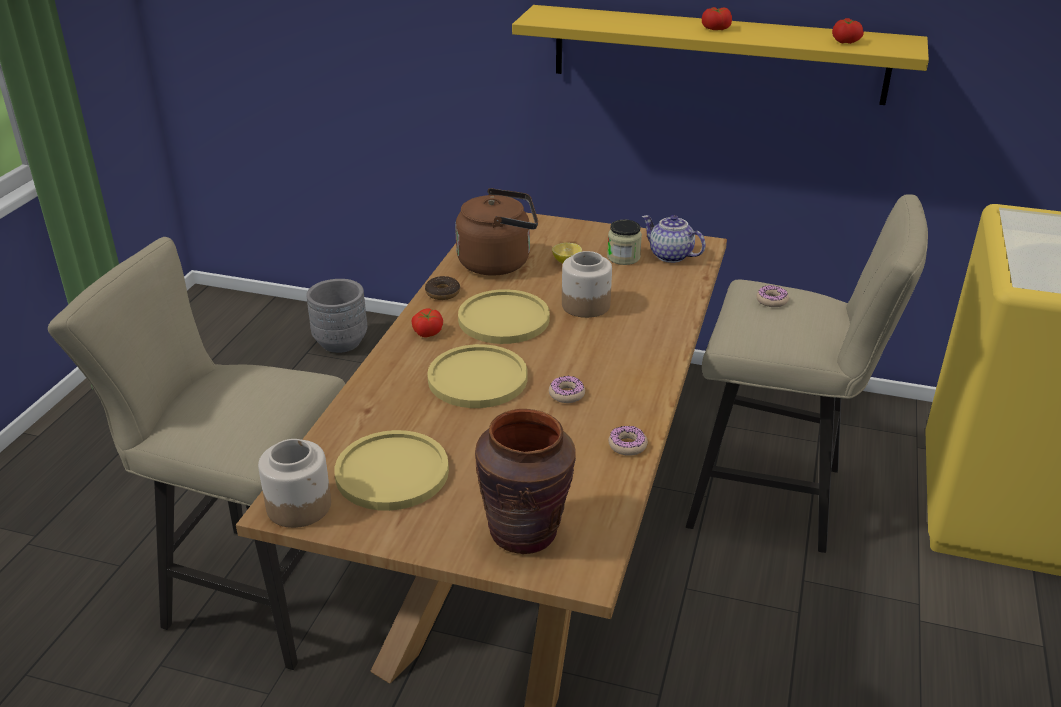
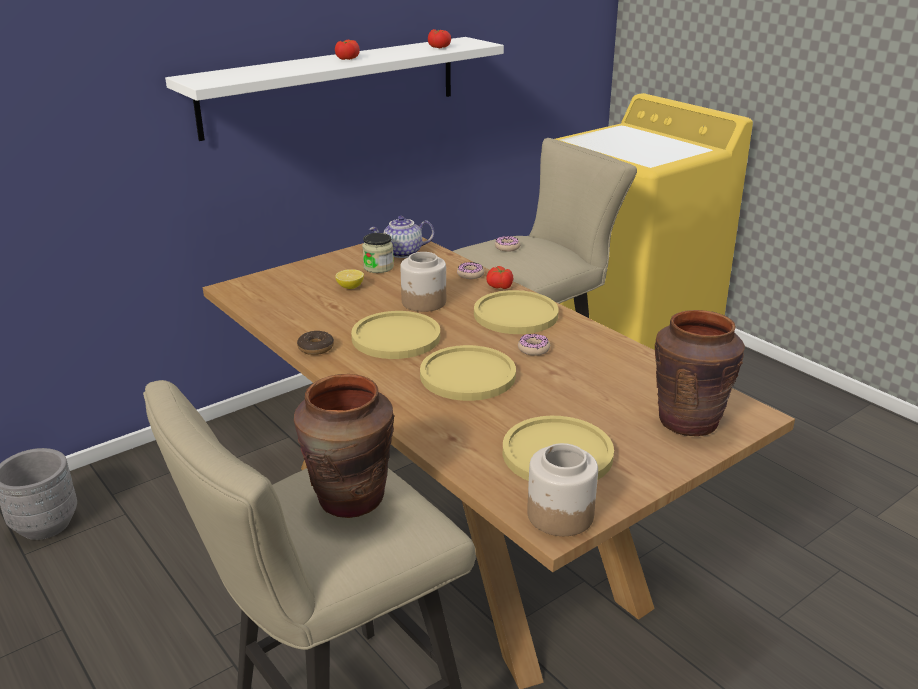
camera: 55 degrees left, 5 degrees down
tomato [411,308,443,338] -> tomato moved to [486,266,513,289]
brown kettle [455,188,538,276] -> none
yellow shelf [512,5,929,105] -> white shelf [165,37,504,141]
donut [608,426,648,456] -> donut moved to [457,262,484,279]
none -> brown vase [294,374,395,518]
none -> yellow plate [474,290,559,334]

